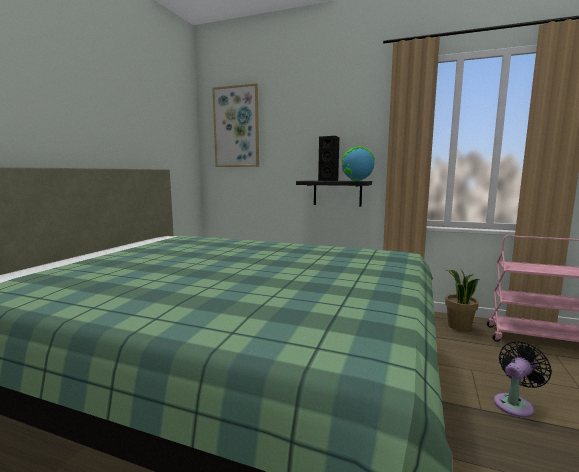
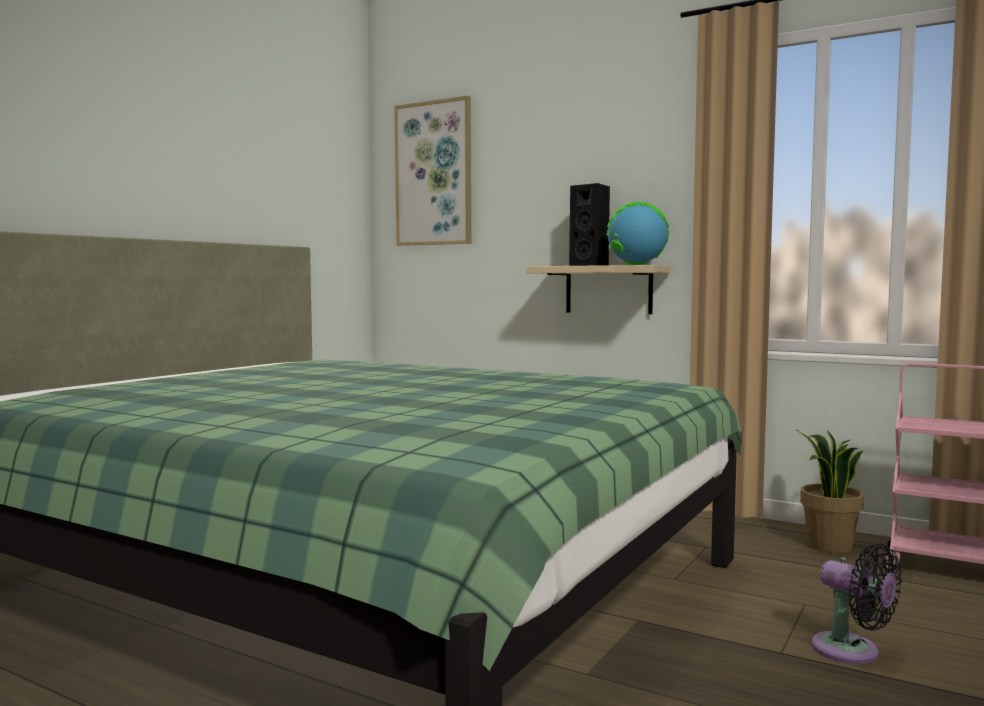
camera: 10 degrees right, 5 degrees down
black shelf [296,180,372,206] -> beige shelf [526,265,671,314]
black fan [494,341,552,418] -> black fan turned 75 degrees clockwise [811,543,902,664]

